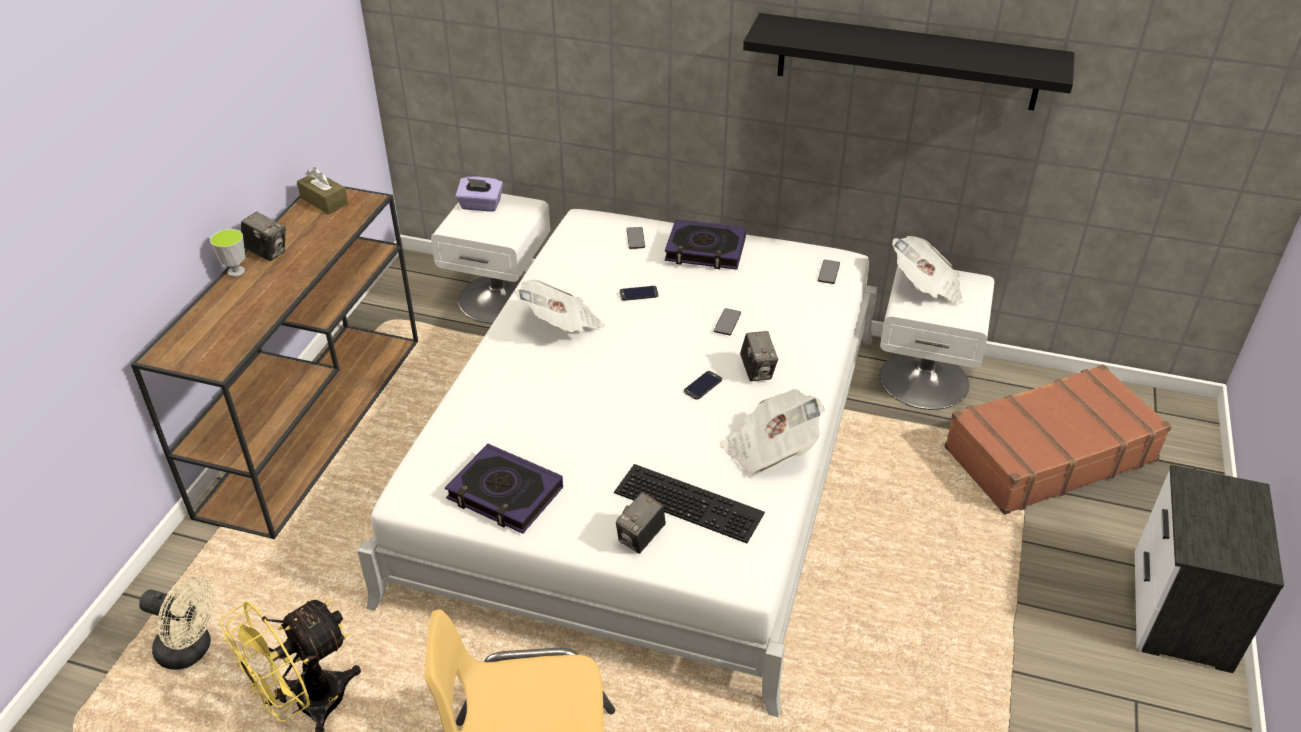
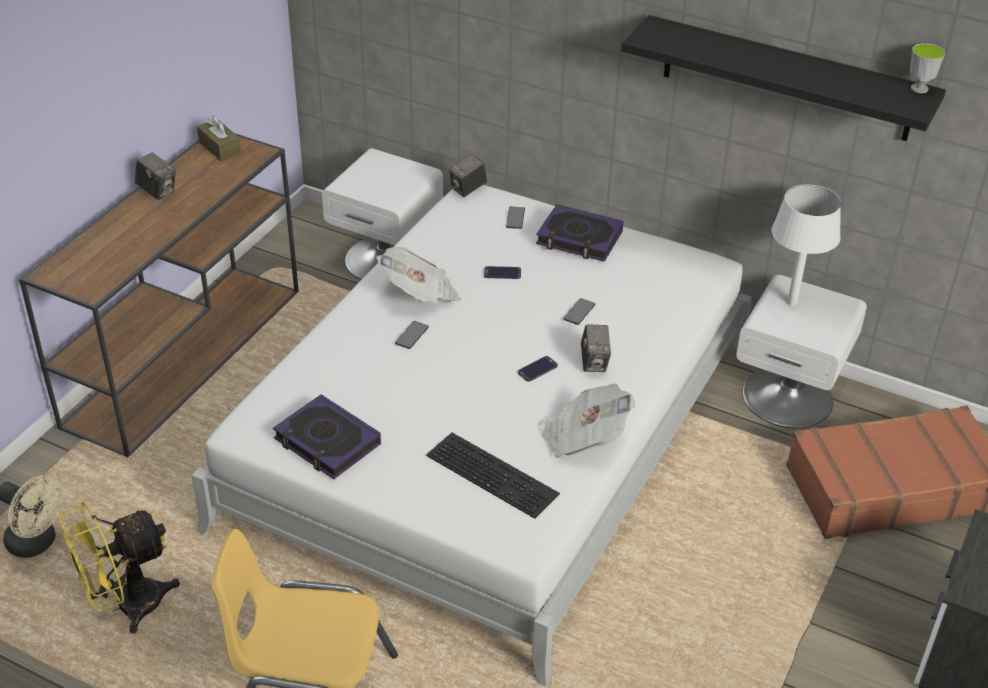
camera: 10 degrees right, 0 degrees up
cup [210,229,246,277] -> cup moved to [910,43,945,93]
purple tissue box [455,177,503,212] -> none
camera [616,492,666,554] -> camera moved to [449,154,487,197]
phone [818,260,840,284] -> phone moved to [395,321,429,349]
newspaper [892,236,963,304] -> white table lamp [772,184,841,306]

